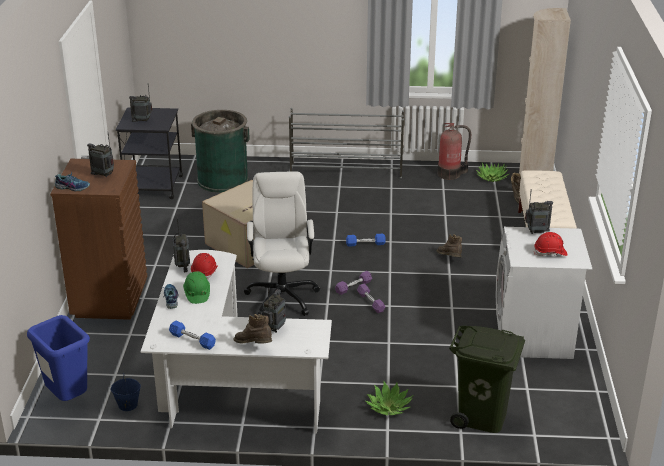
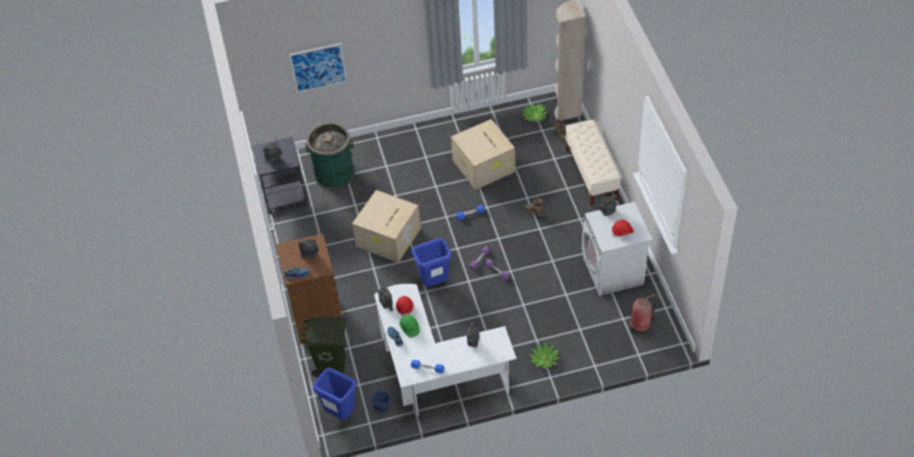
camera: 15 degrees left, 20 degrees up
brown boot [234,314,272,344] -> none
white office chair [244,172,320,316] -> blue trash can [412,238,452,287]
grey shoe rack [289,108,404,178] -> none
fire extinguisher [438,123,471,180] -> fire extinguisher moved to [630,294,657,337]
green trash can [449,326,525,433] -> green trash can moved to [301,317,346,377]
none -> picture [289,43,348,93]
none -> cardboard box [451,119,516,190]

